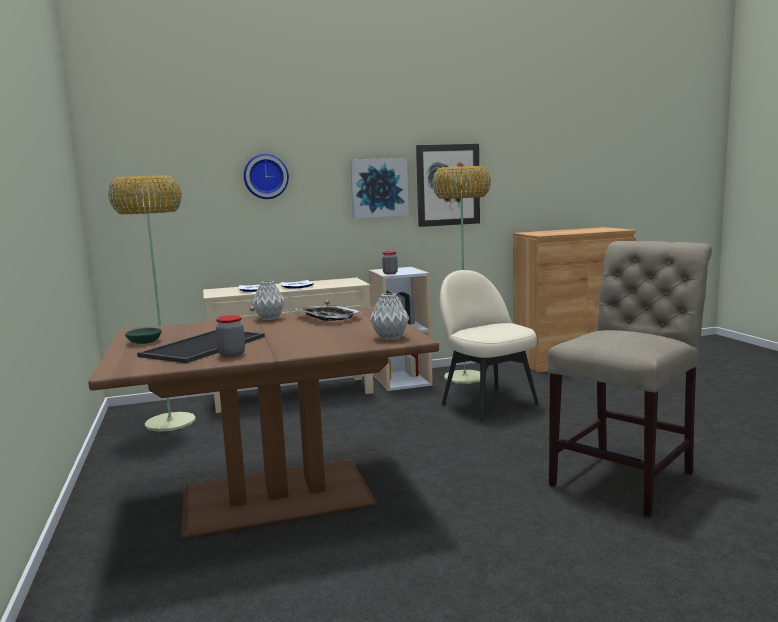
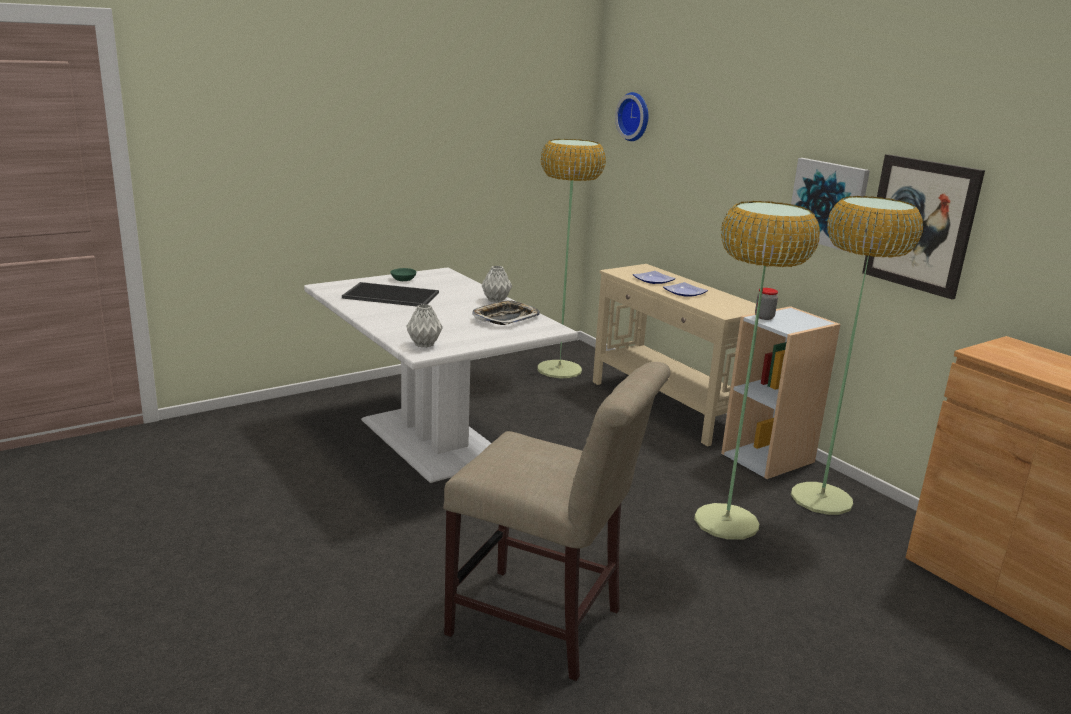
camera: 70 degrees right, 10 degrees up
brown dining table [88,306,439,539] -> white dining table [304,267,577,483]
jar [216,315,245,357] -> none
wall clock [244,154,289,199] -> wall clock moved to [615,92,648,141]
beige chair [440,270,539,422] -> floor lamp [694,201,820,540]

